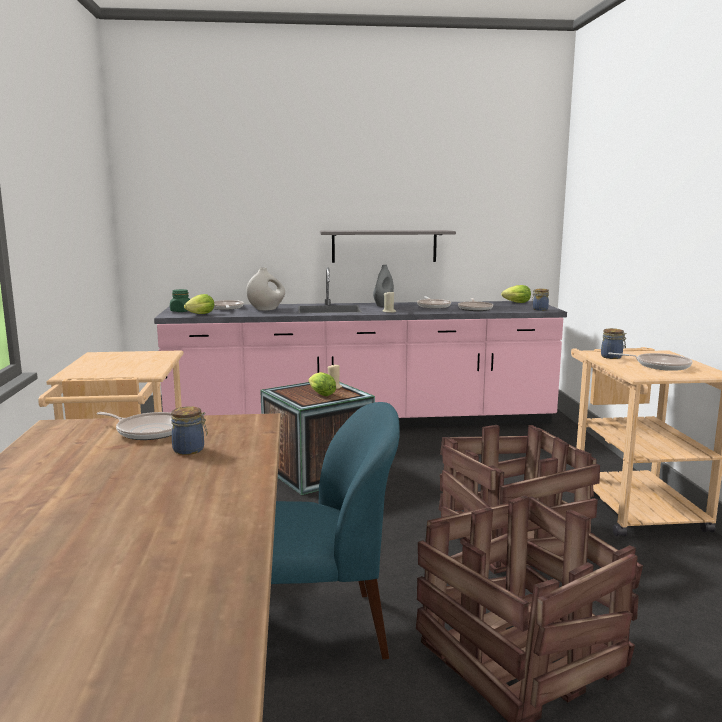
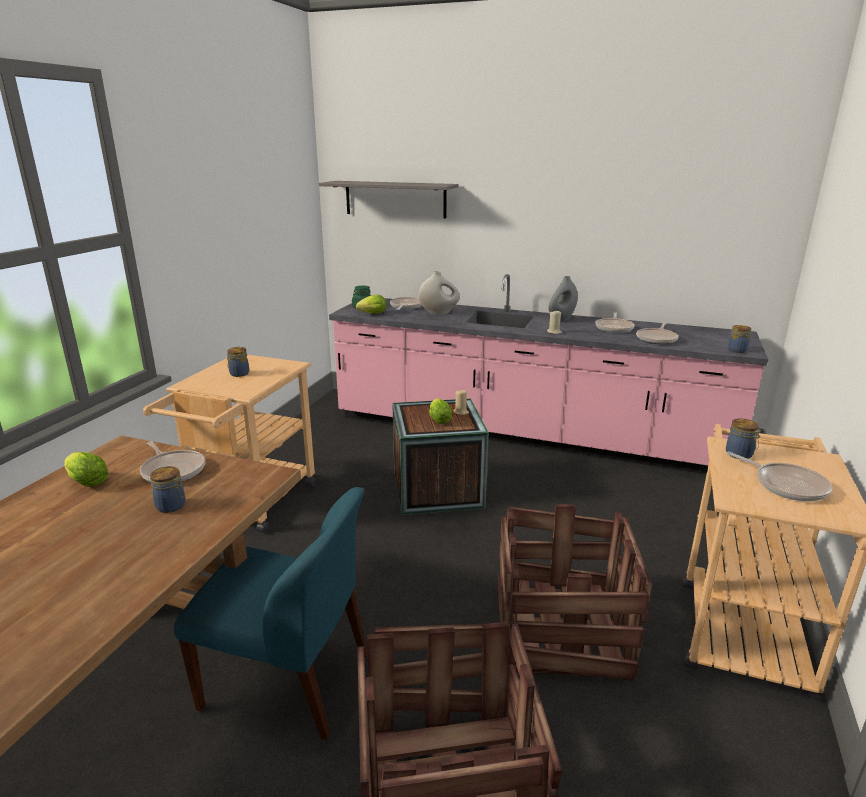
camera: 25 degrees right, 10 degrees up
grey shelf [320,230,456,263] -> grey shelf moved to [319,181,459,218]
lettuce [501,285,531,303] -> lettuce moved to [64,452,109,487]
none -> jar [227,347,249,377]

